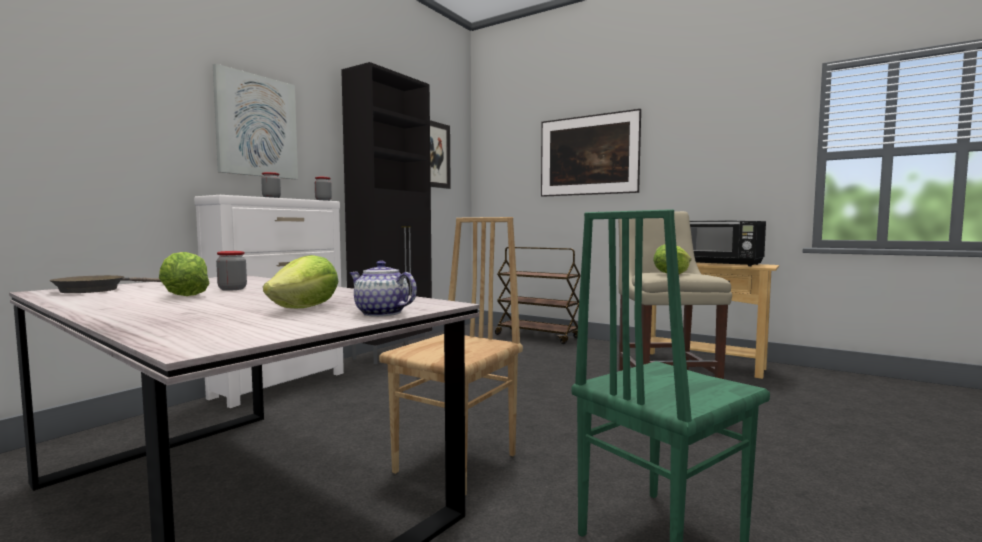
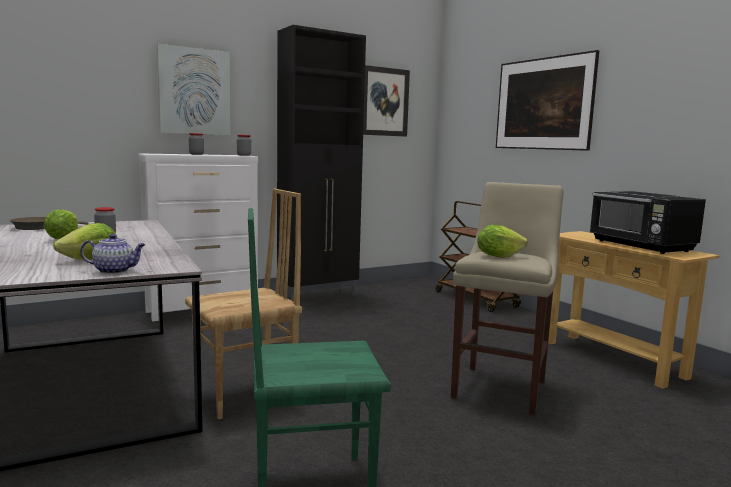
camera: 25 degrees right, 5 degrees up
teapot [349,261,417,317] -> teapot turned 120 degrees clockwise [80,234,146,274]

